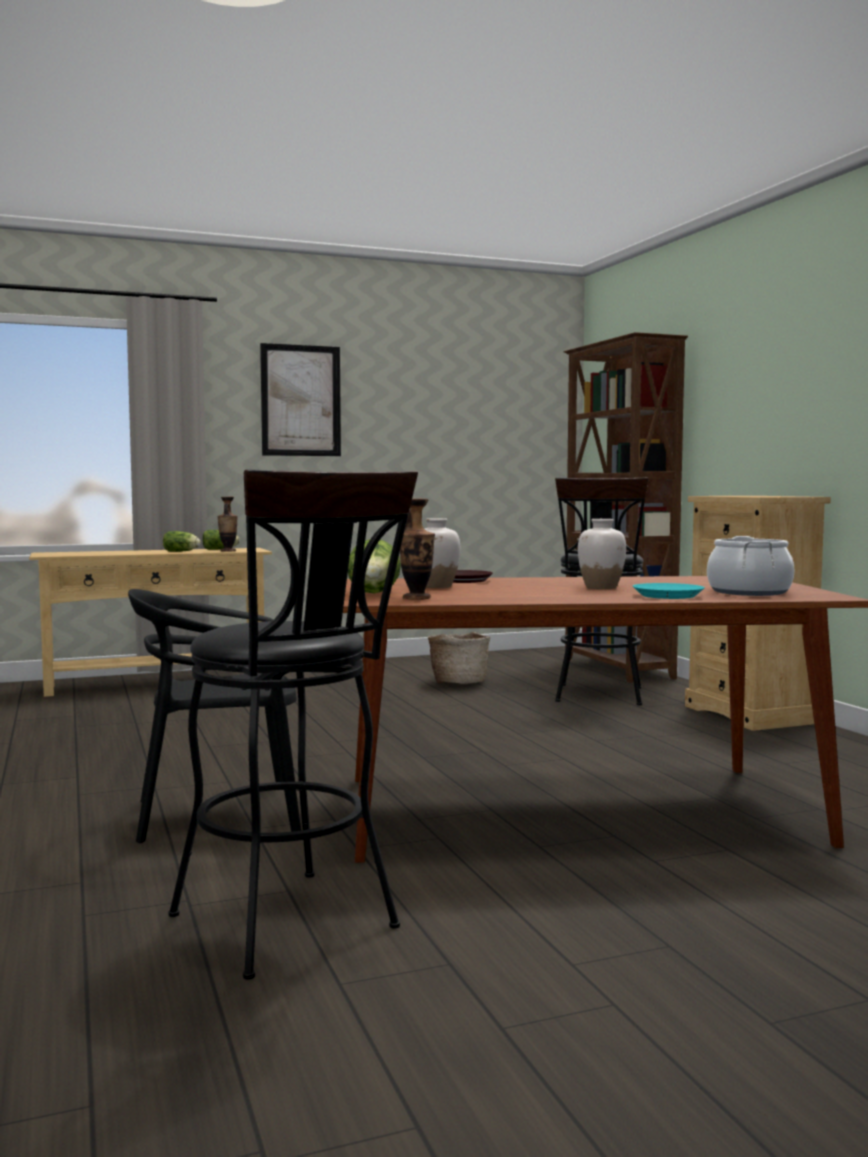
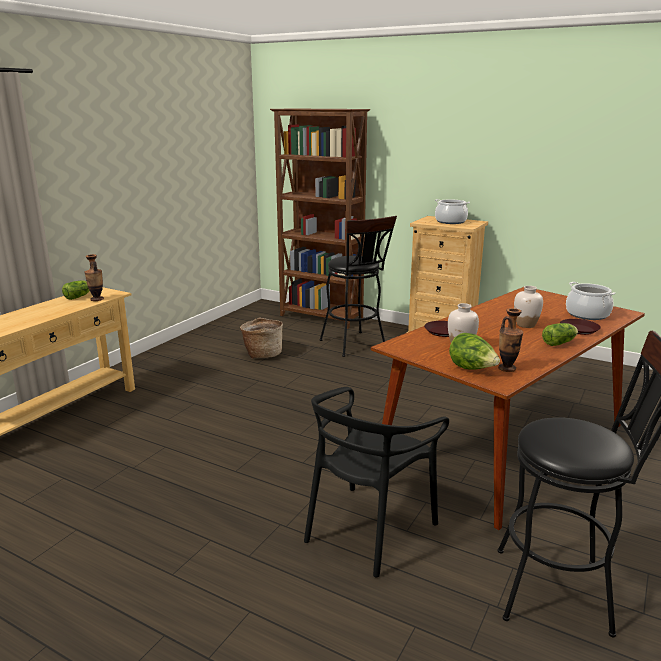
camera: 40 degrees left, 15 degrees up
lettuce [163,531,201,552] -> lettuce moved to [542,323,578,346]
picture [260,343,341,456] -> none
turquoise plate [633,583,705,599] -> brown plate [560,319,601,335]
none -> cooking pot [435,199,470,224]

